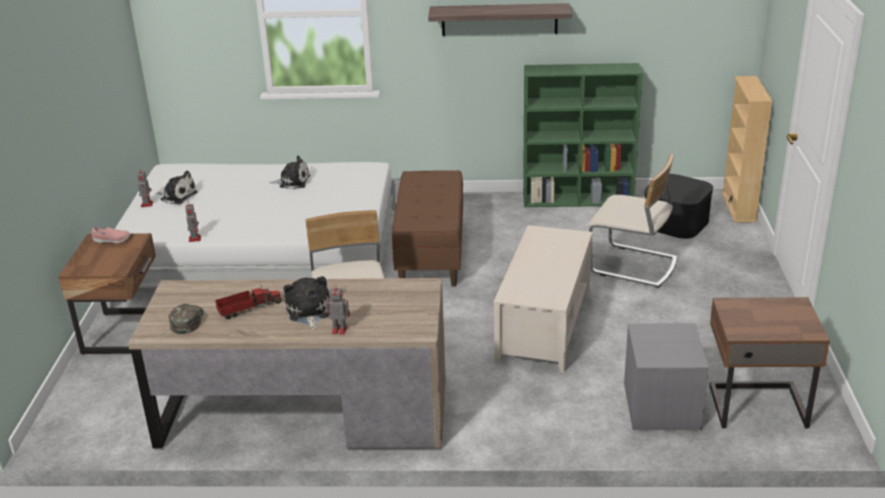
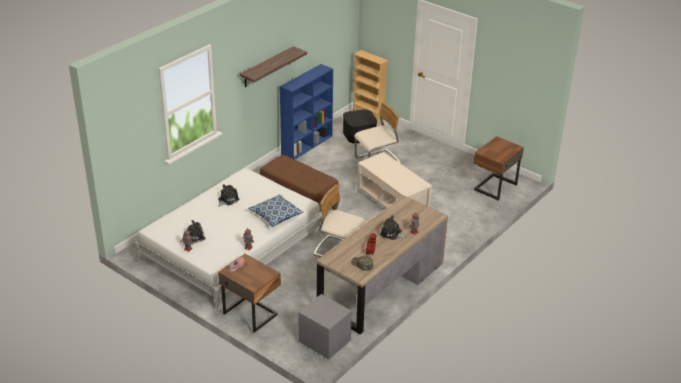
camera: 55 degrees left, 5 degrees up
green bookcase [523,63,643,207] -> blue bookcase [280,64,333,159]
grey nightstand [624,323,709,430] -> grey nightstand moved to [298,294,352,359]
none -> pillow [248,194,303,227]

